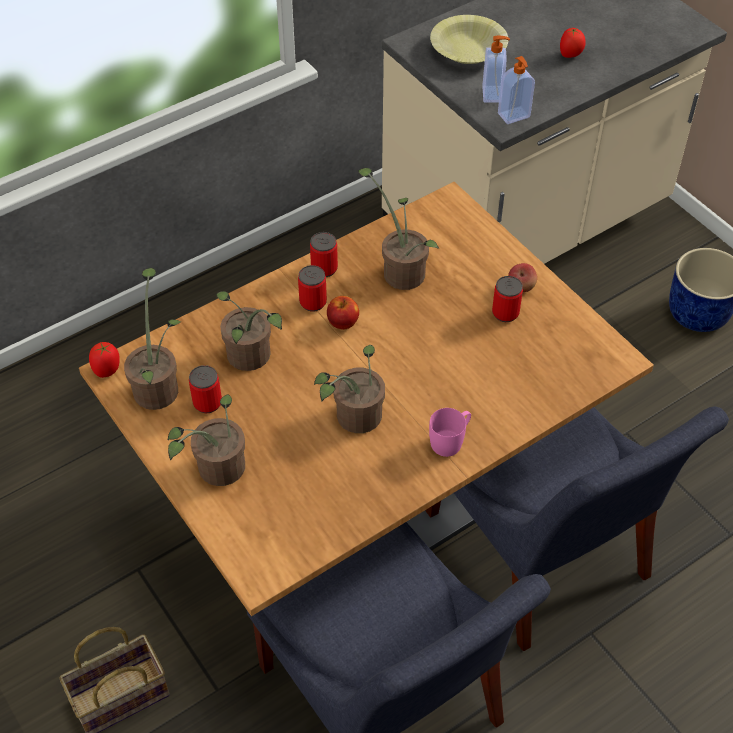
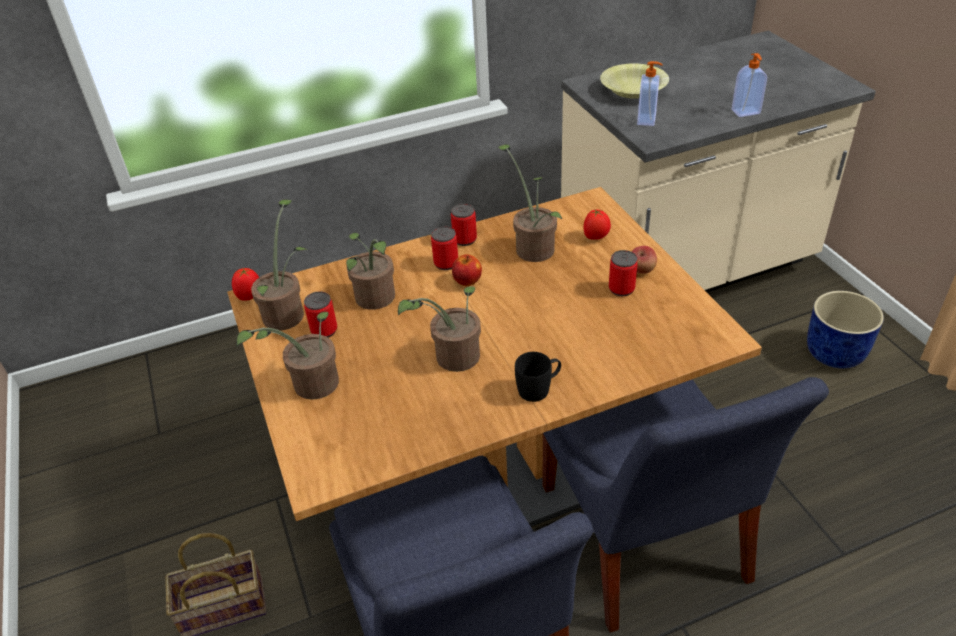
camera: 15 degrees right, 10 degrees down
pink mug [429,408,471,457] -> black mug [515,352,561,402]
soap dispenser [498,56,535,124] -> soap dispenser moved to [732,53,767,117]
tomato [560,27,586,58] -> tomato moved to [584,209,611,240]

